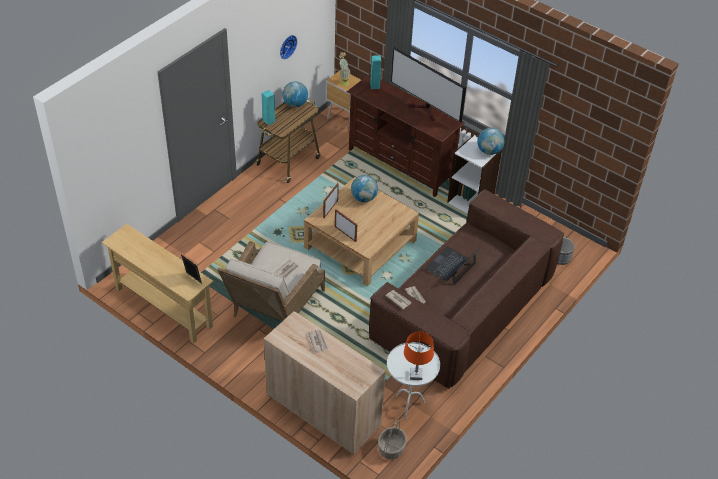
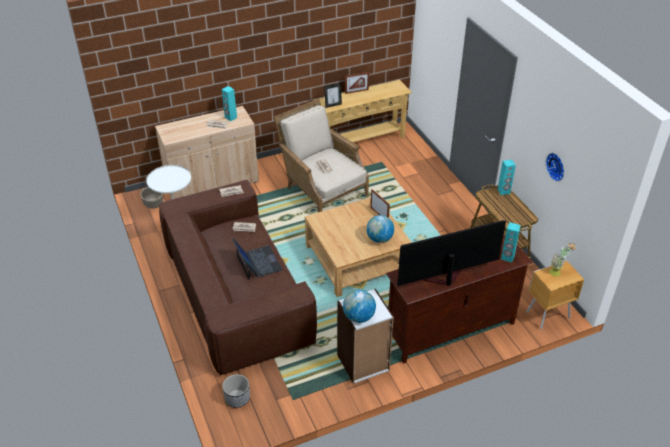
camera: 120 degrees right, 5 degrees down
globe [282,81,308,107] -> none
picture frame [335,209,357,242] -> picture frame moved to [345,72,369,94]
orange table lamp [404,332,434,380] -> none
none -> turquoise speaker [222,86,237,121]

